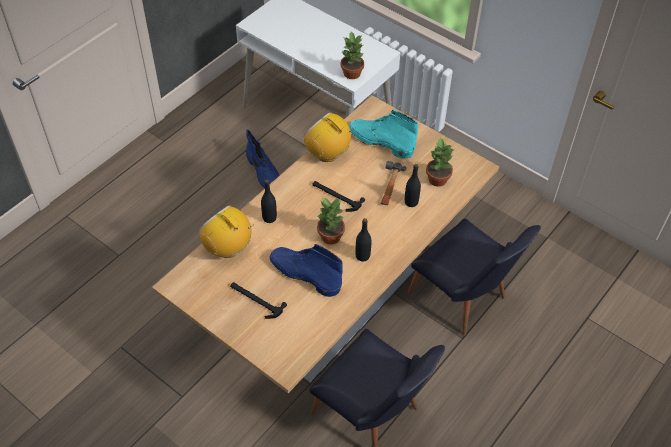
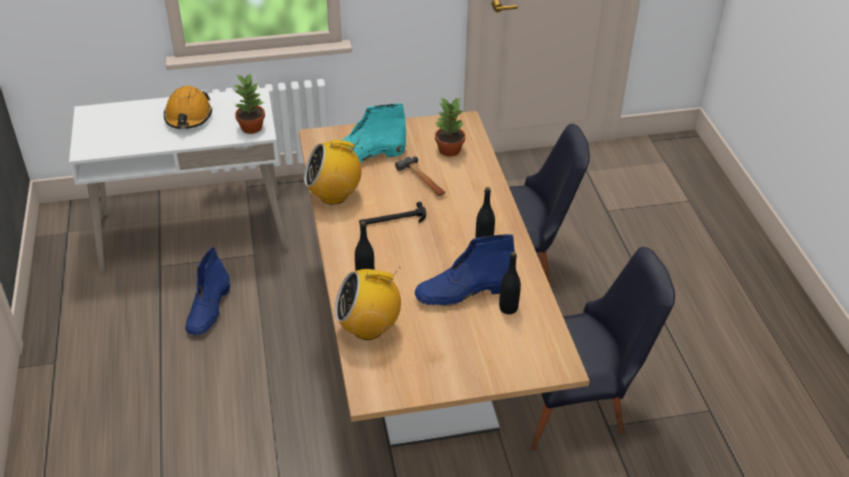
camera: 50 degrees left, 10 degrees down
hammer [230,282,287,319] -> none
blue boot [246,129,280,188] -> blue boot turned 90 degrees clockwise [185,246,230,335]
potted plant [317,198,345,244] -> none
black bottle [405,164,421,207] -> black bottle moved to [499,252,521,314]
none -> orange hard hat [164,86,212,129]

